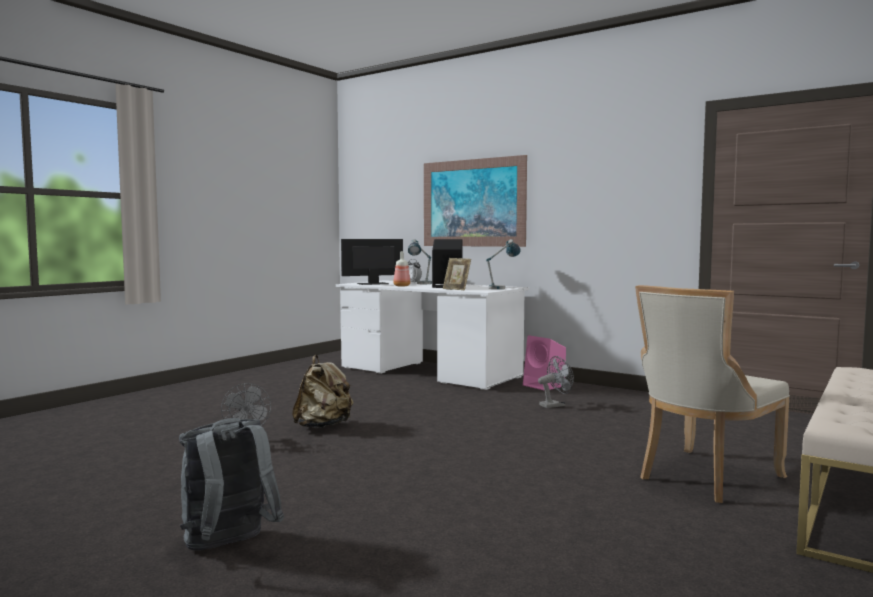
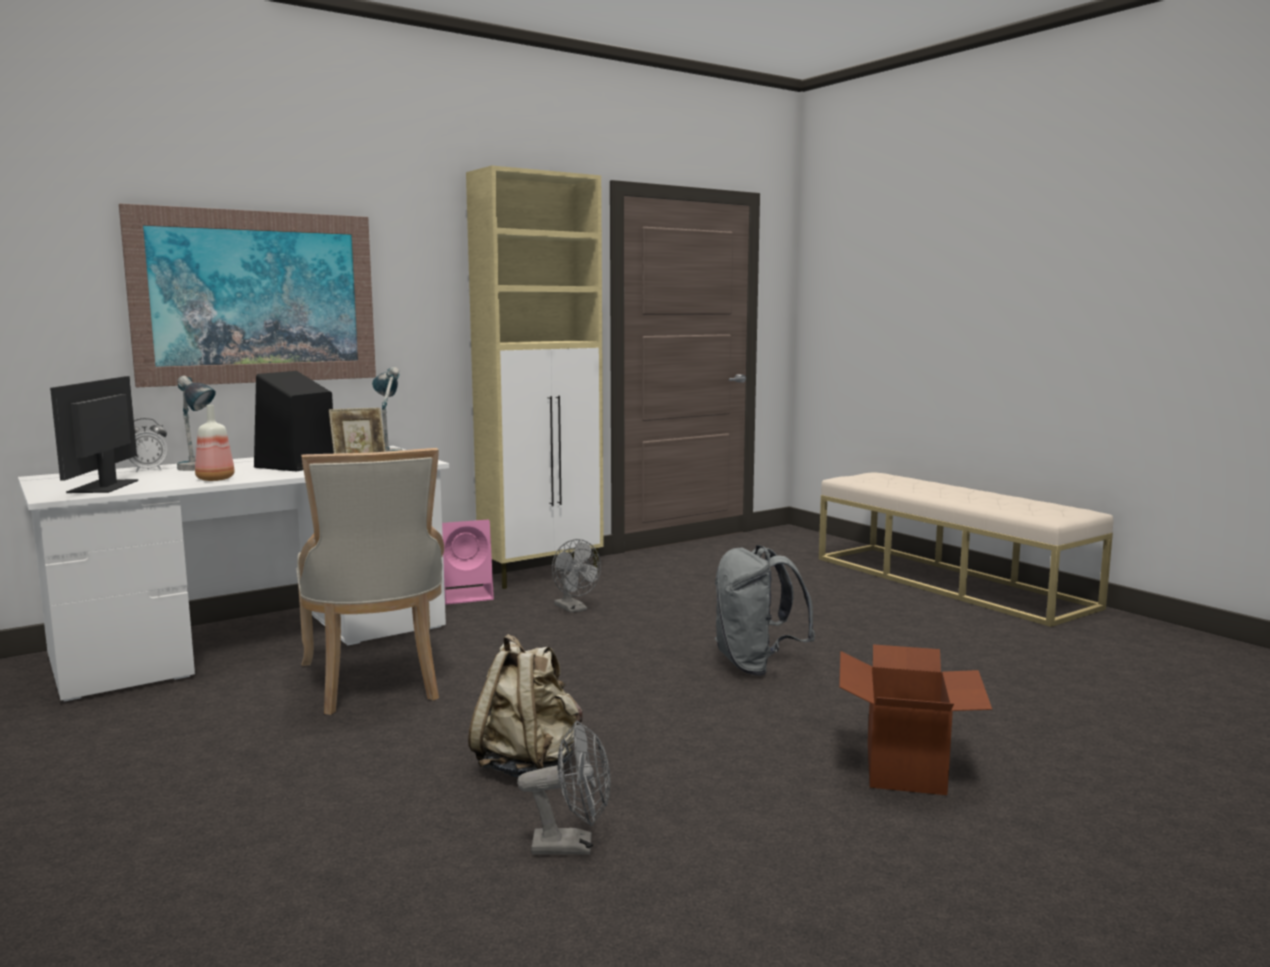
camera: 70 degrees left, 5 degrees up
grey backpack [179,418,284,551] -> grey backpack moved to [715,545,815,676]
grey fan [538,356,574,408] -> grey fan turned 150 degrees clockwise [552,539,601,613]
beige chair [635,285,790,503] -> beige chair moved to [296,448,444,715]
none -> beige cabinet [466,166,604,589]
none -> cardboard box [839,644,992,795]

